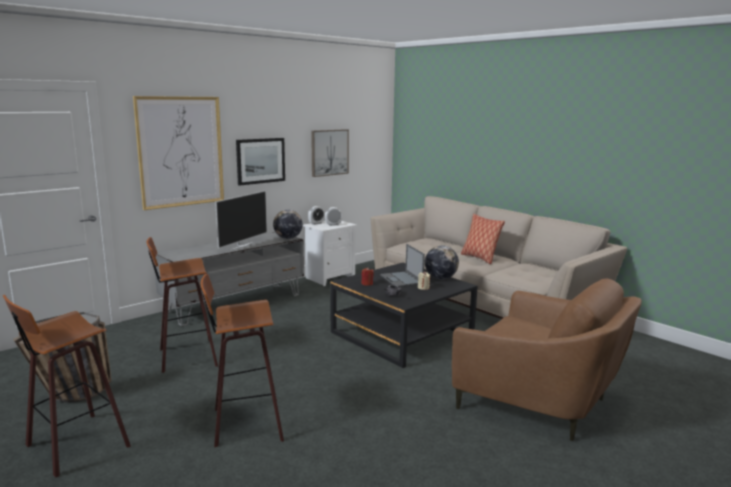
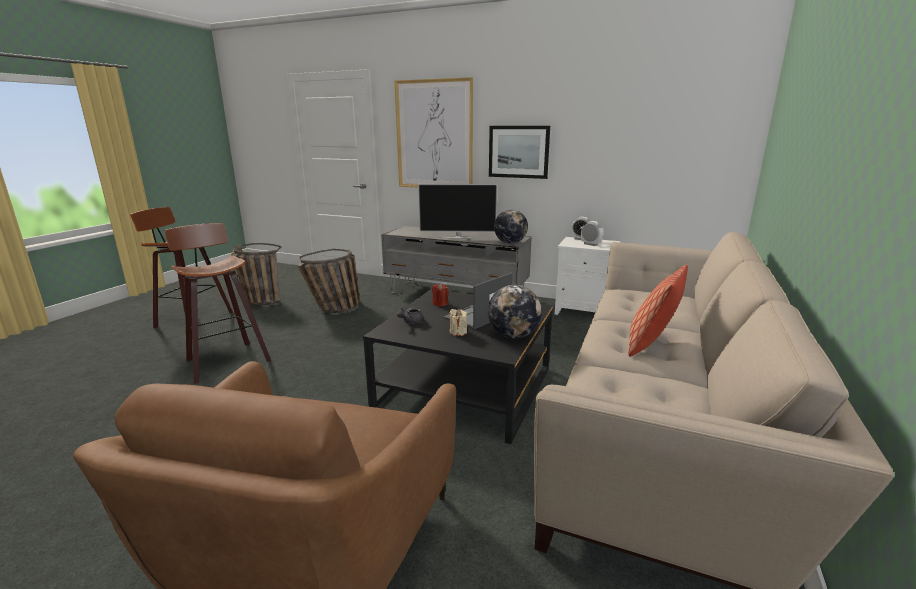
camera: 65 degrees right, 5 degrees up
stool [147,237,218,373] -> basket [297,249,360,313]
picture [311,129,349,177] -> none

